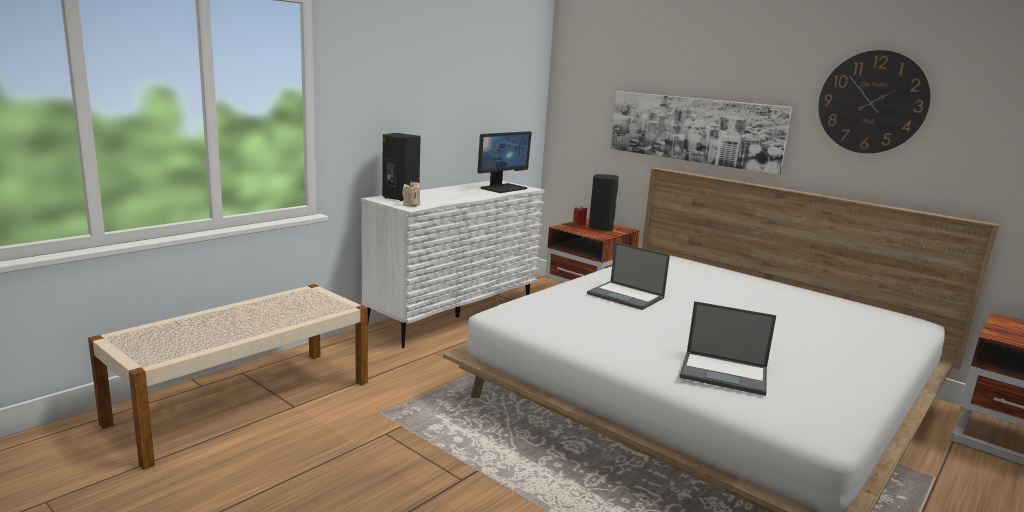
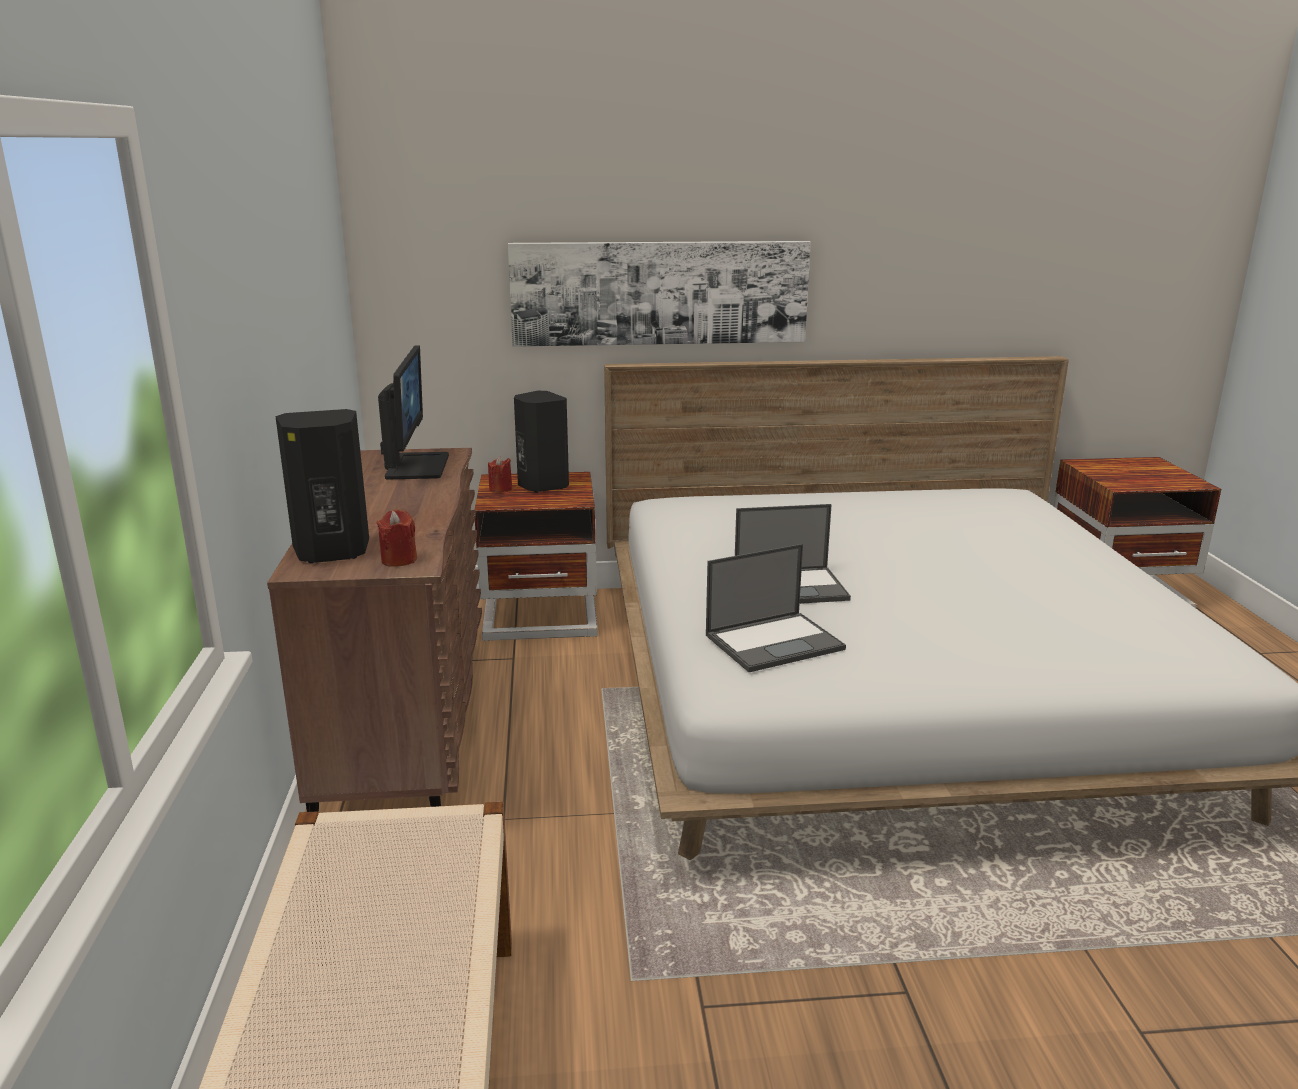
camera: 45 degrees left, 5 degrees up
white dresser [361,181,545,348] -> brown dresser [267,448,482,812]
beige candle [402,181,420,207] -> red candle [377,509,417,567]
laptop [679,301,776,396] -> laptop moved to [706,544,846,672]
wall clock [818,50,930,153] -> none

